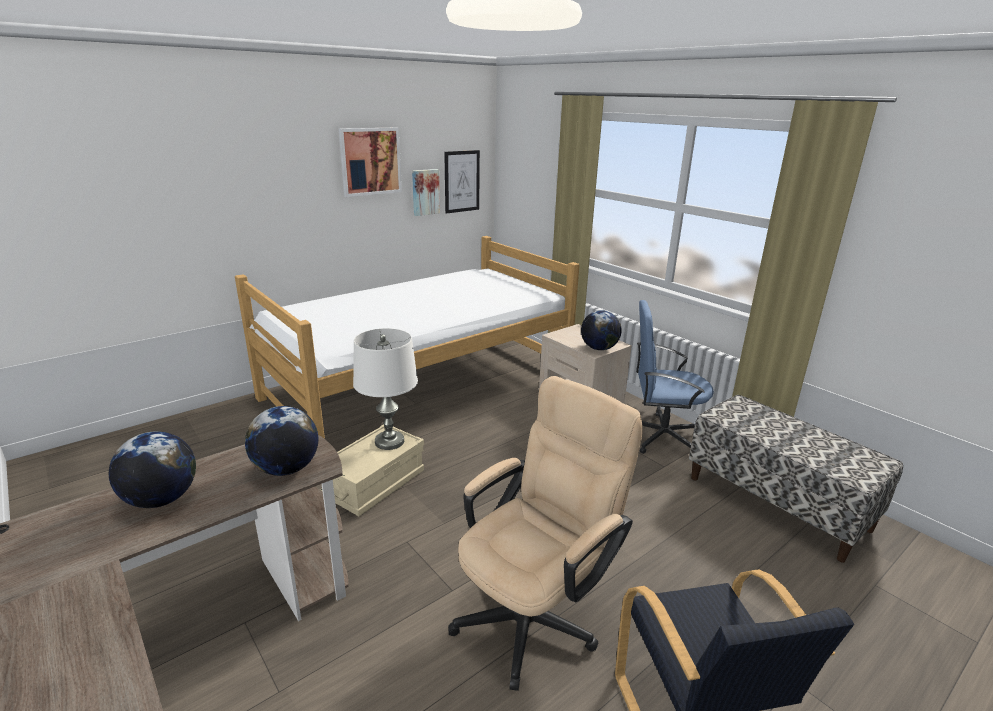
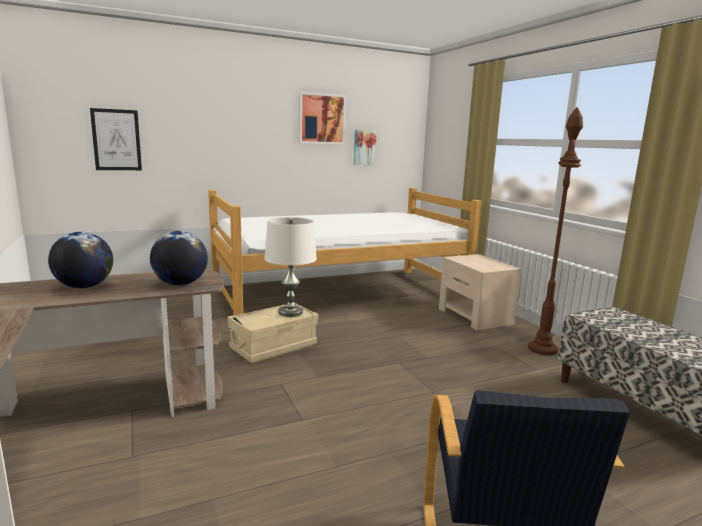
camera: 15 degrees right, 10 degrees down
picture [444,150,480,214] -> picture moved to [90,108,142,170]
beige office chair [448,376,643,691] -> none
globe [581,310,622,350] -> none
blue office chair [636,300,714,454] -> brown floor lamp [528,107,583,355]

